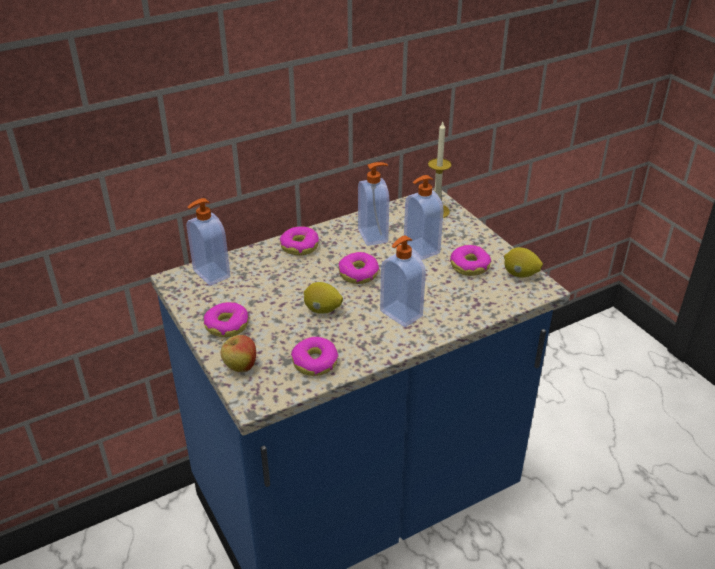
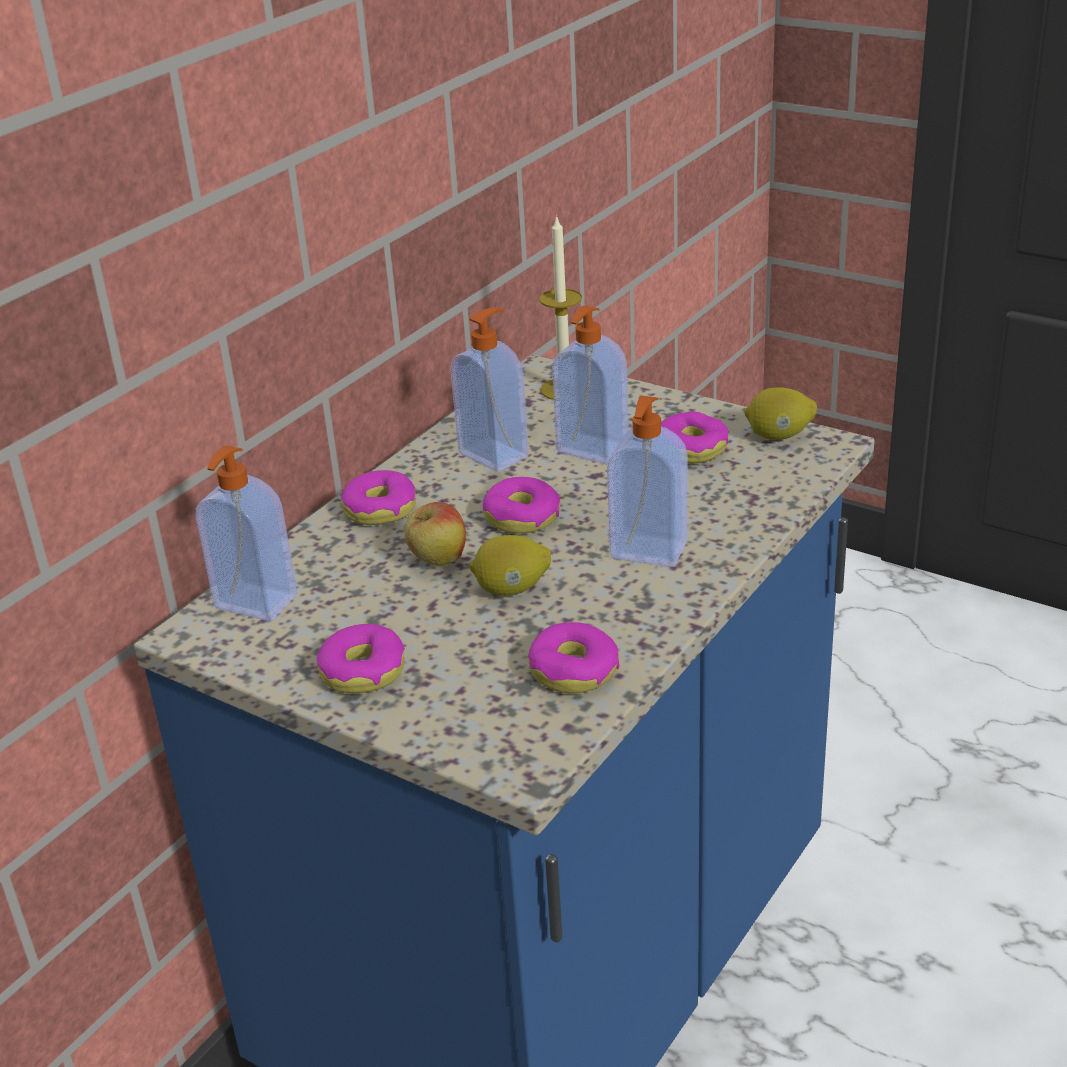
camera: 25 degrees left, 5 degrees down
apple [221,335,256,372] -> apple moved to [404,502,466,566]

